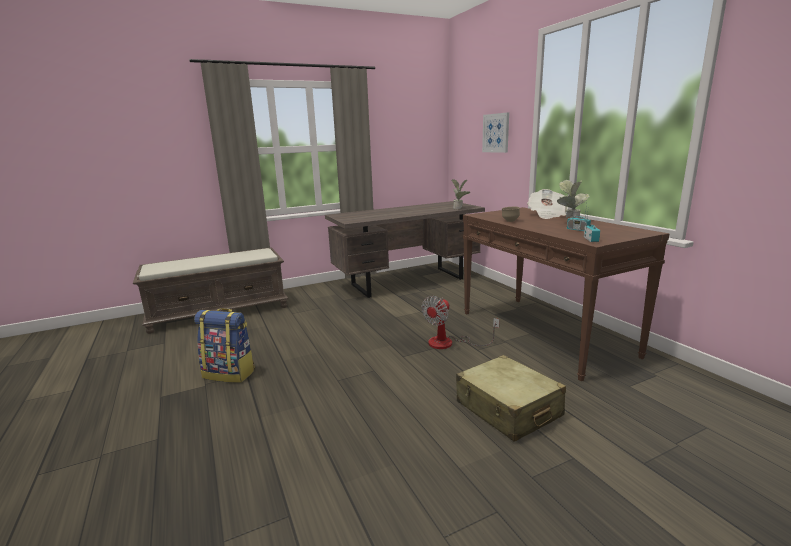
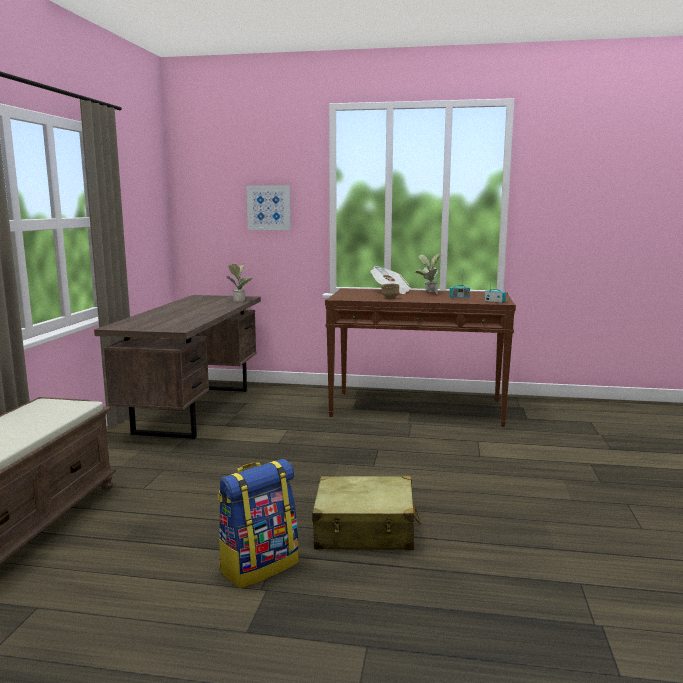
camera: 55 degrees left, 5 degrees down
fan [422,296,499,349] -> none
beige suitcase [456,355,566,442] -> beige suitcase moved to [312,476,421,550]

